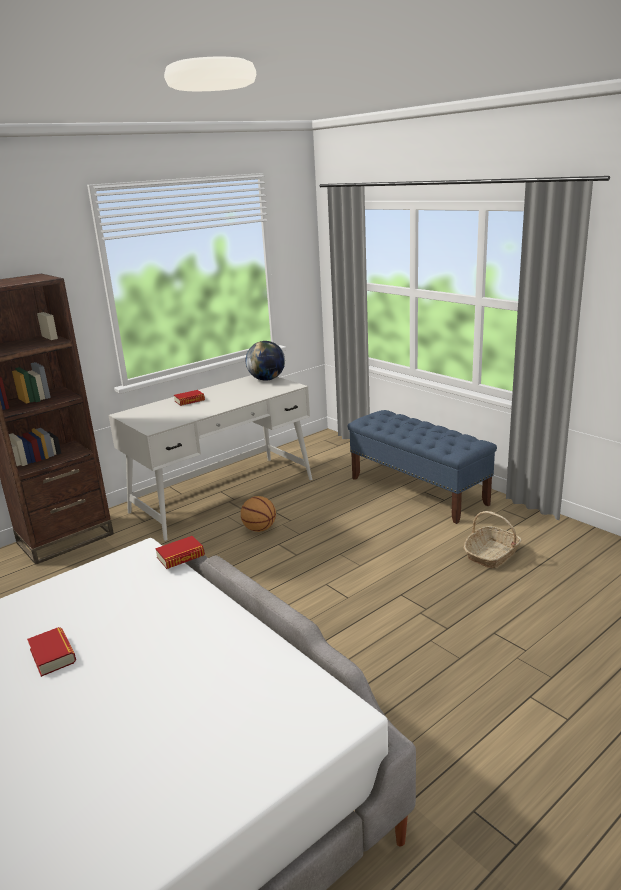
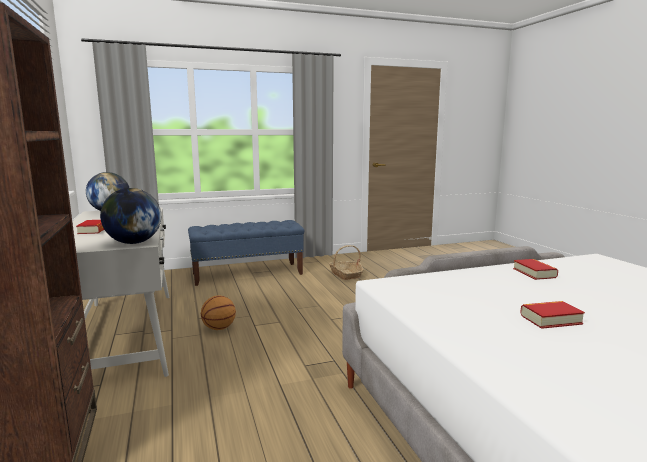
camera: 70 degrees left, 10 degrees down
book [155,536,205,569] -> book moved to [513,259,558,280]
none -> globe [100,188,161,244]

